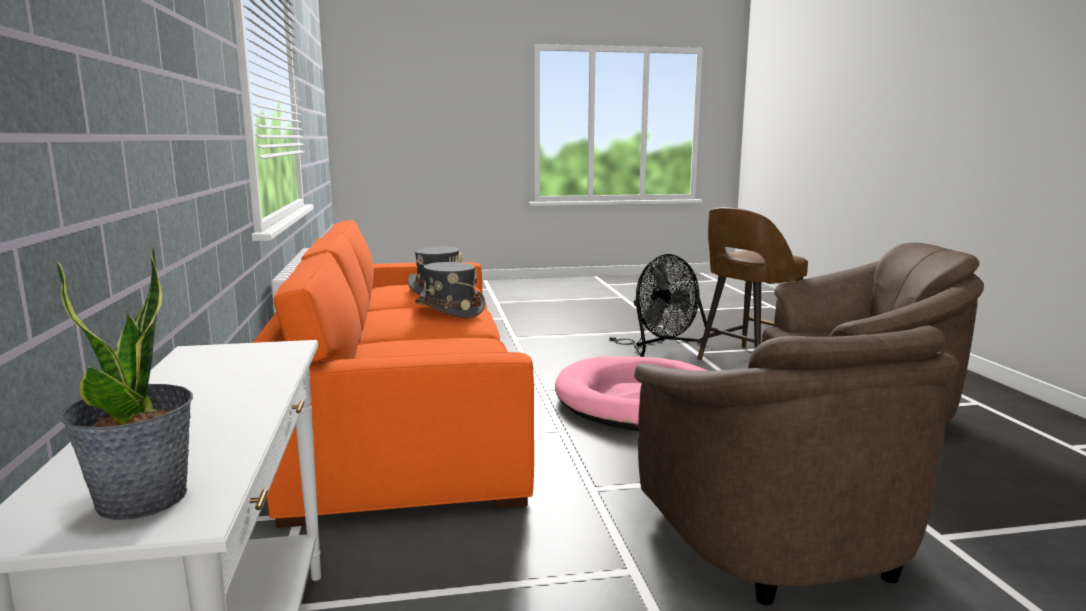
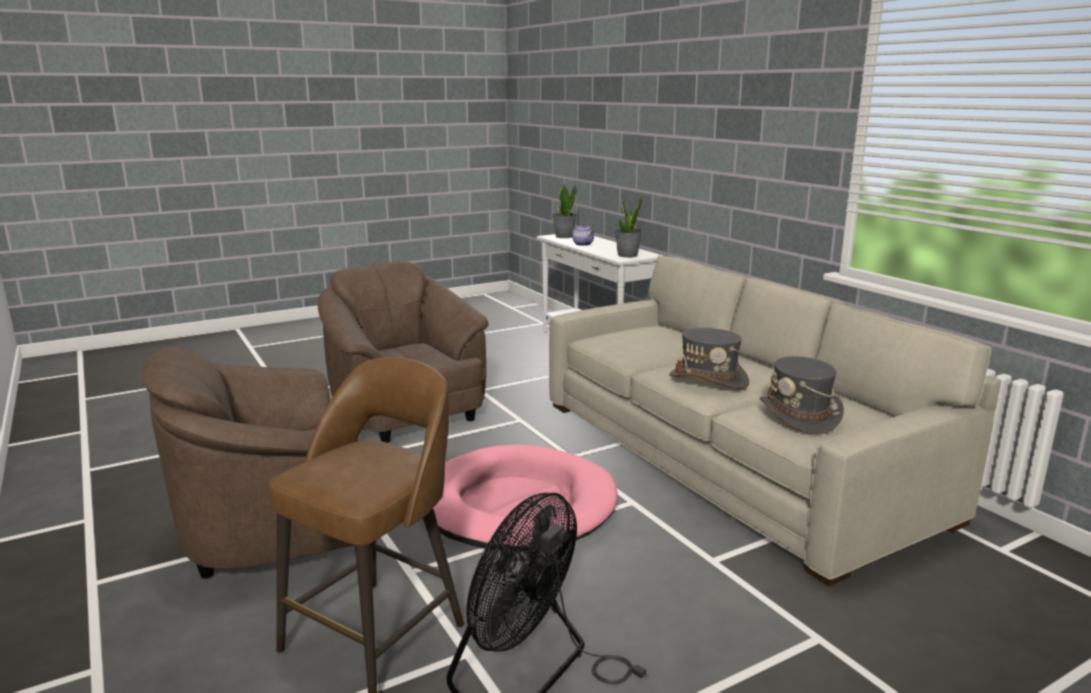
camera: 160 degrees right, 5 degrees up
orange sofa [253,219,534,528] -> beige sofa [549,255,1001,586]
none -> teapot [572,223,595,246]
none -> potted plant [615,194,642,257]

